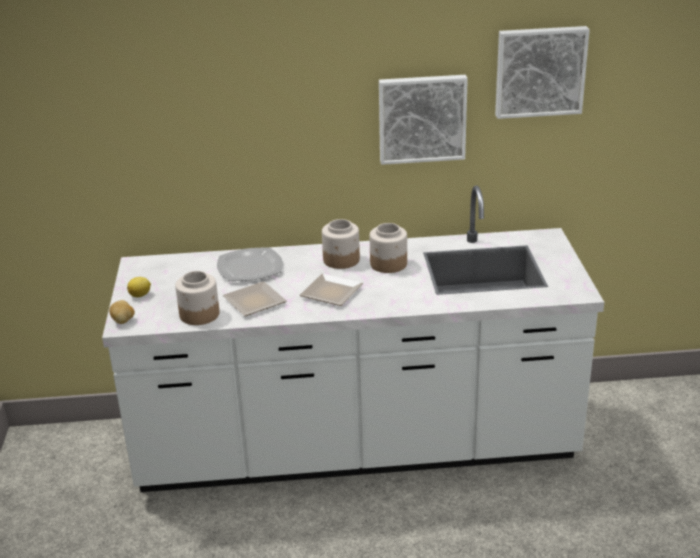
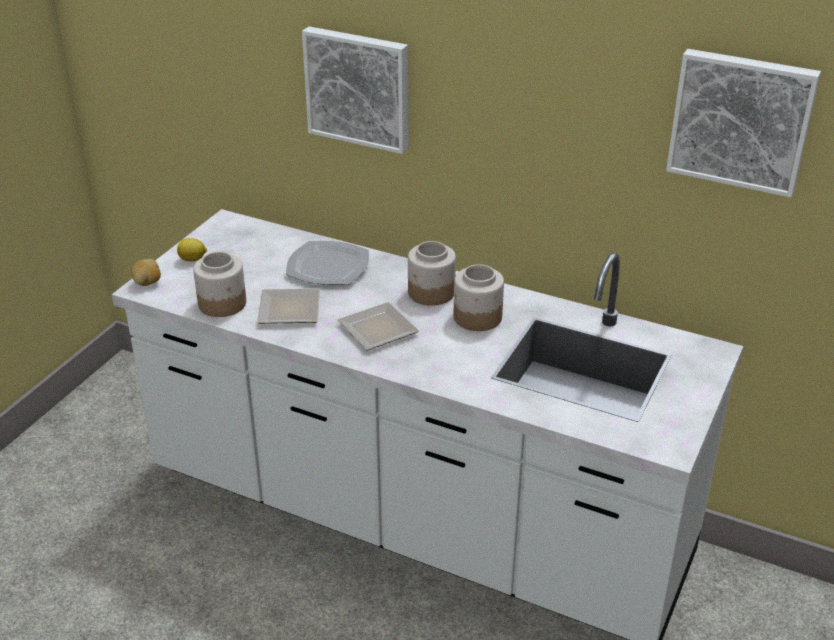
camera: 30 degrees right, 5 degrees up
picture [379,75,468,165] -> picture moved to [302,26,408,154]

